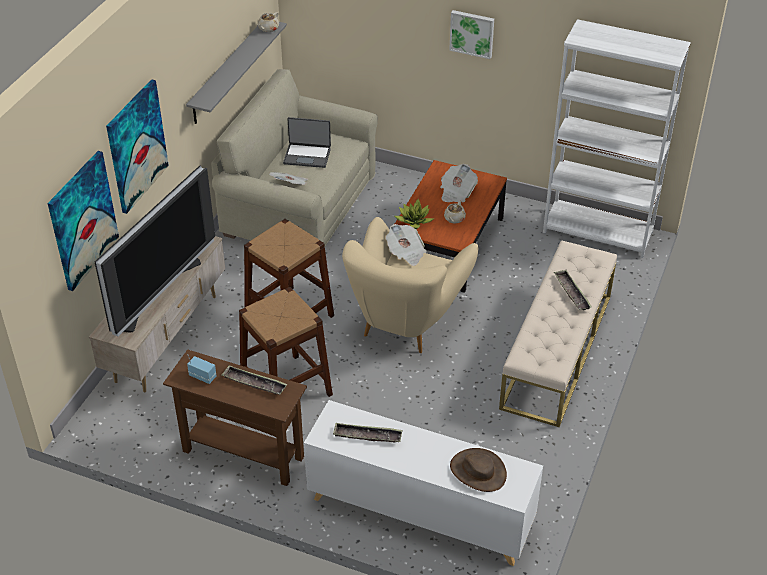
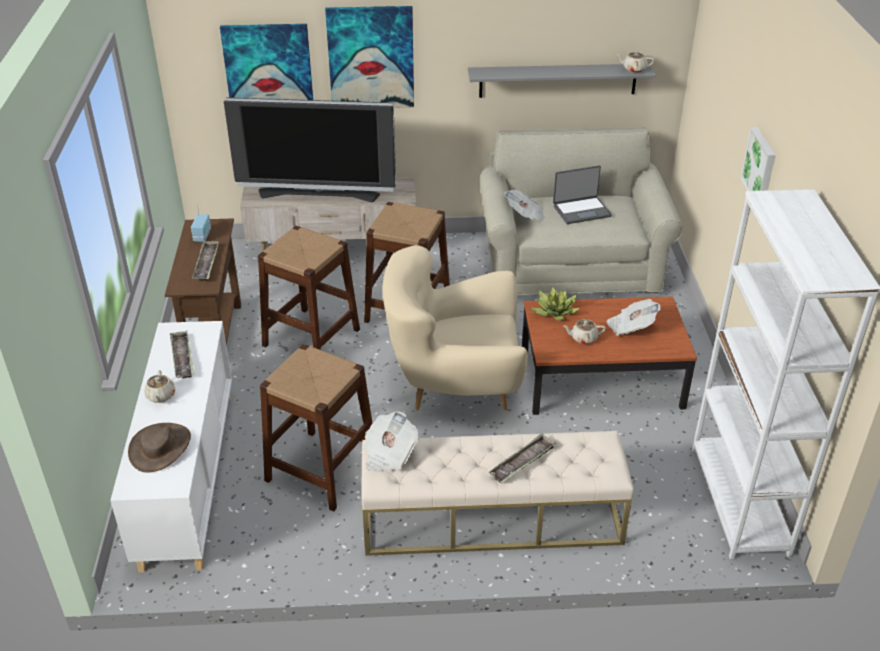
camera: 65 degrees right, 5 degrees down
laptop [283,117,331,168] -> laptop turned 90 degrees counterclockwise [553,165,612,224]
newspaper [386,224,426,266] -> newspaper moved to [364,411,419,472]
none -> beige teapot [144,370,175,403]
none -> brown stool [260,344,373,511]

